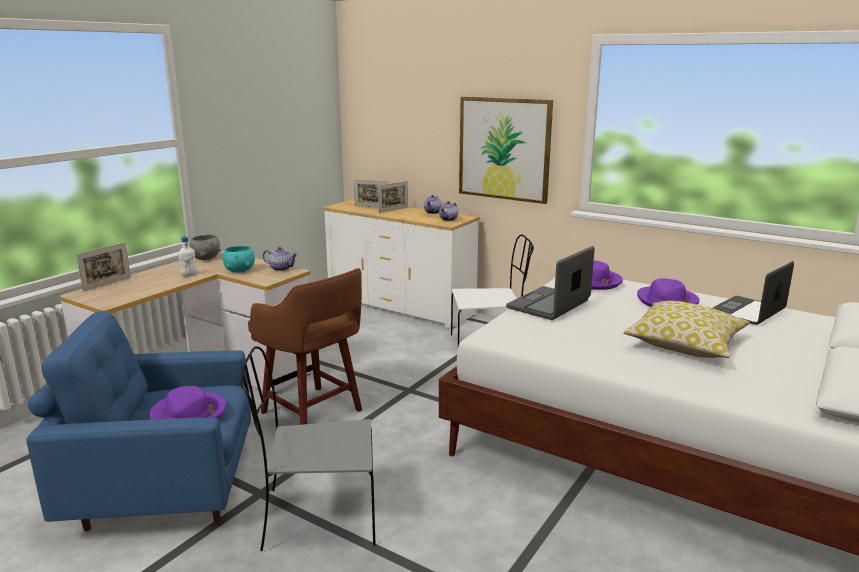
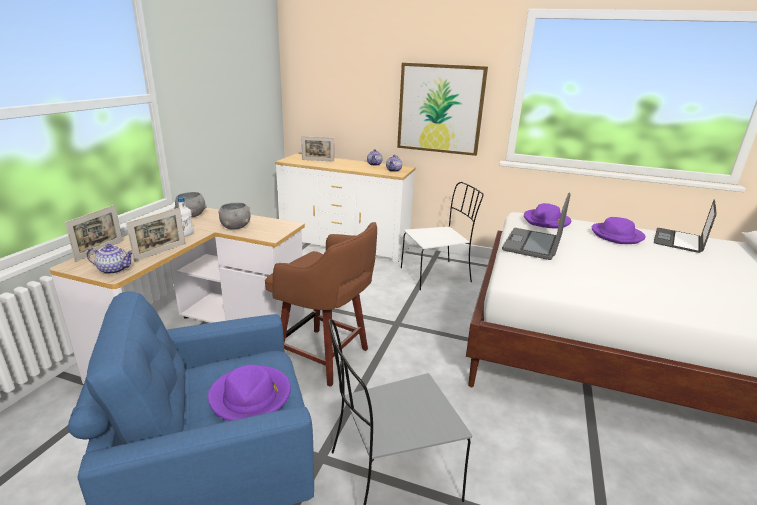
camera: 15 degrees left, 5 degrees up
turquoise bowl [222,246,255,273] -> grey bowl [218,203,251,230]
teapot [263,247,298,271] -> teapot moved to [87,244,134,274]
picture frame [378,181,408,213] -> picture frame moved to [126,208,185,262]
pillow [623,301,750,358] -> none

